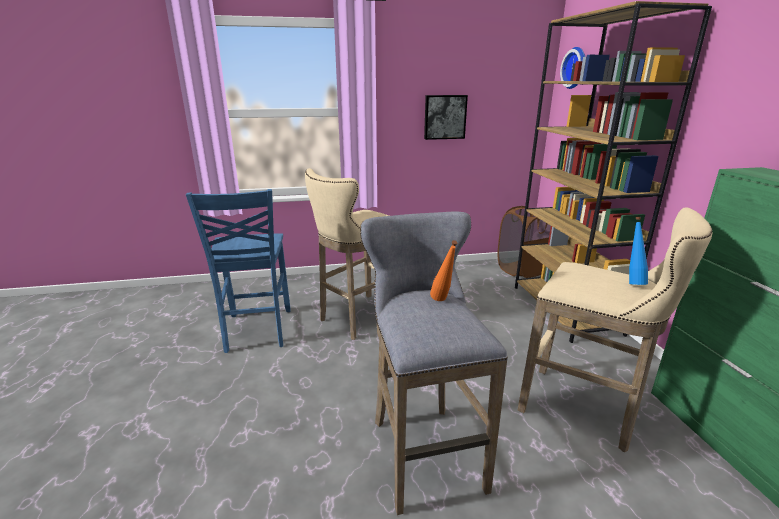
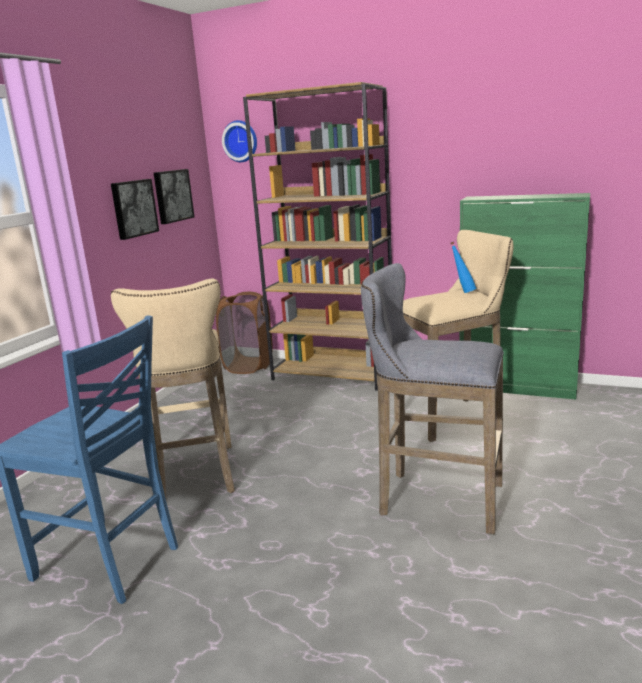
camera: 55 degrees left, 5 degrees down
orange bottle [430,240,458,301] -> none
none -> picture [154,169,195,224]

